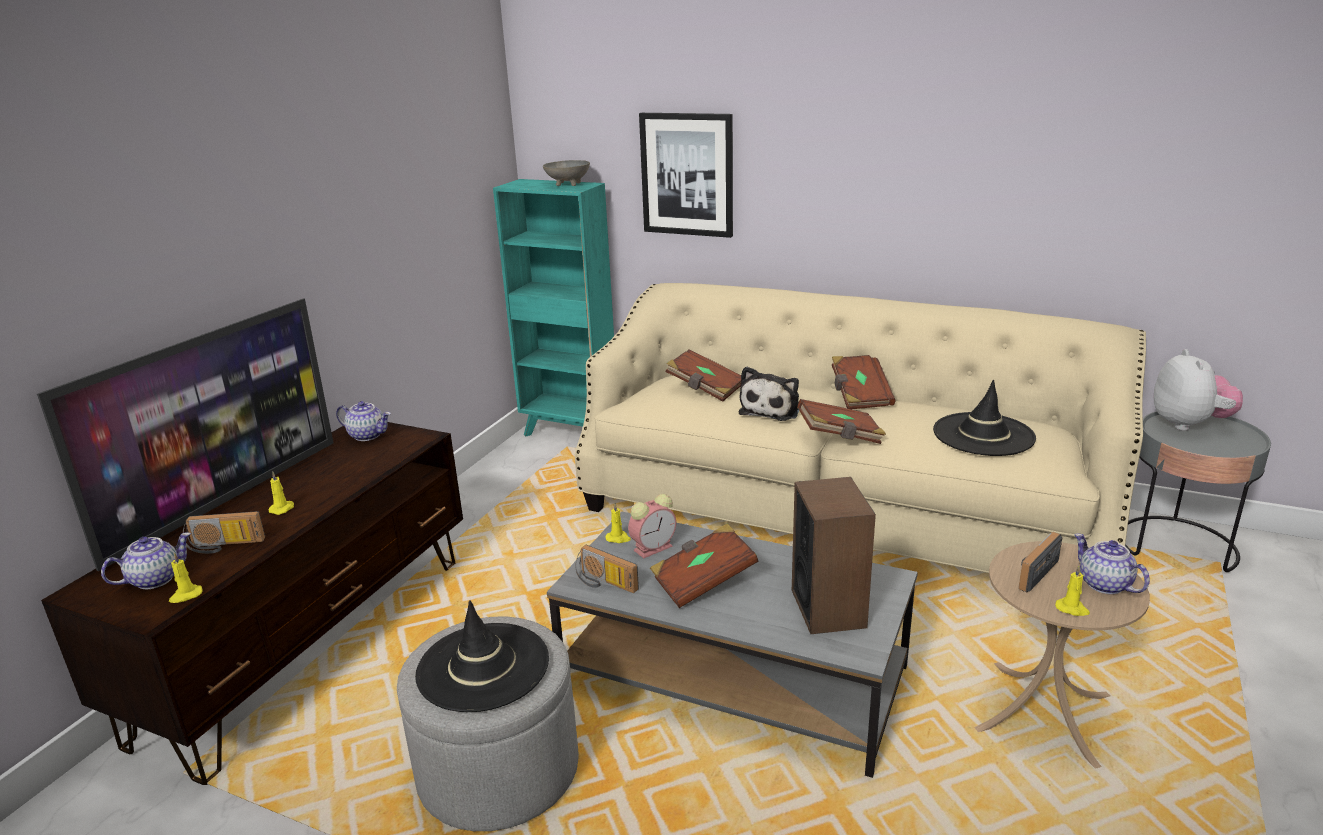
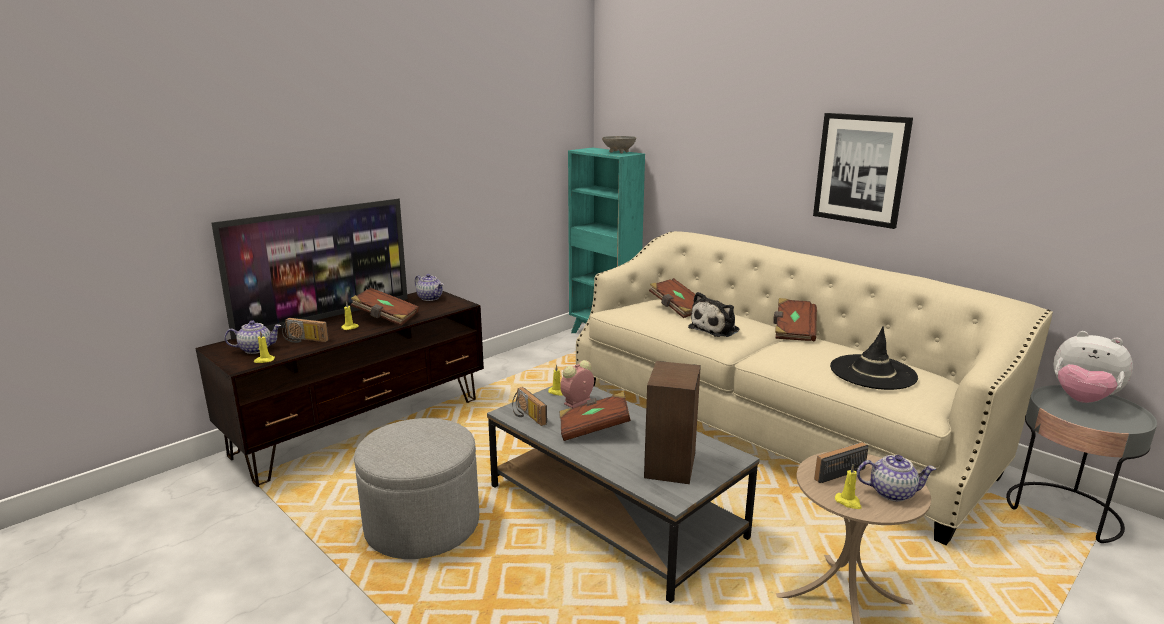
camera: 20 degrees right, 5 degrees down
black hat [415,600,549,712] -> none
alarm clock [628,494,676,558] -> alarm clock turned 150 degrees clockwise [560,360,594,408]
picture [639,113,733,238] -> picture moved to [813,113,913,229]
brown book [797,399,886,444] -> brown book moved to [350,287,419,326]
teapot [1074,533,1150,594] -> teapot turned 105 degrees clockwise [857,455,936,502]
plush toy [1154,349,1243,431] -> plush toy turned 105 degrees clockwise [1053,331,1133,403]

